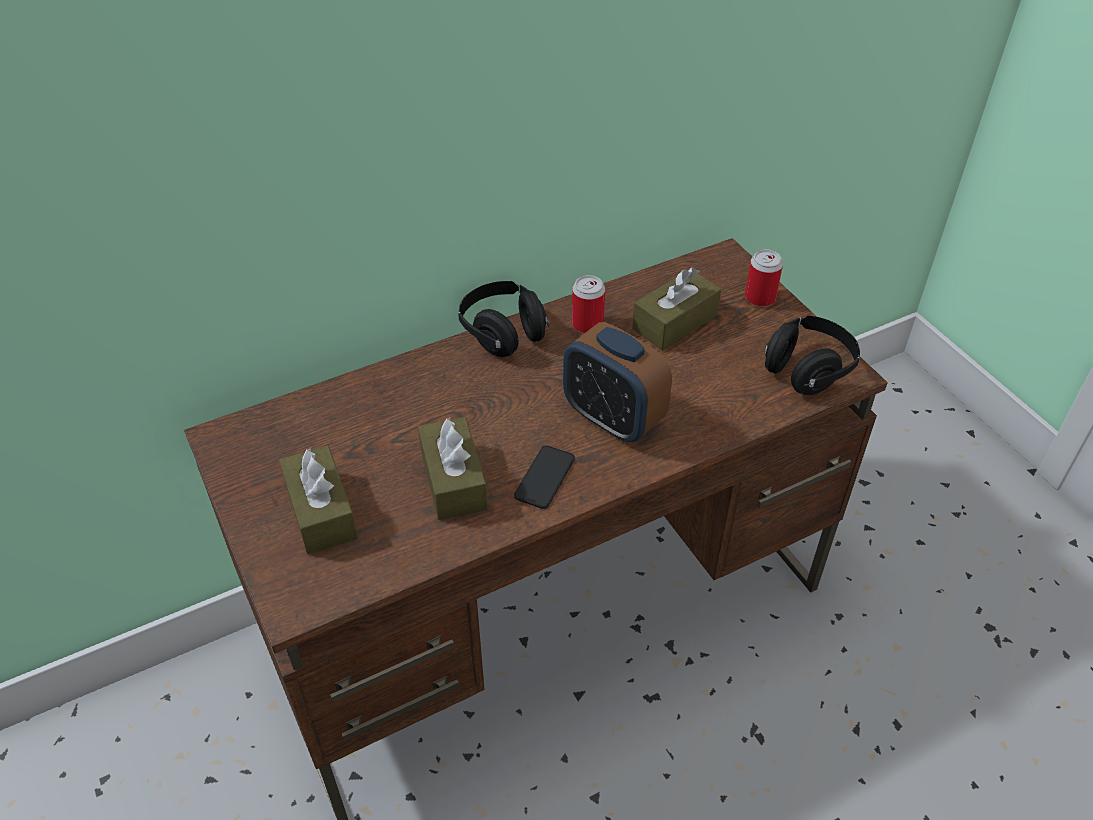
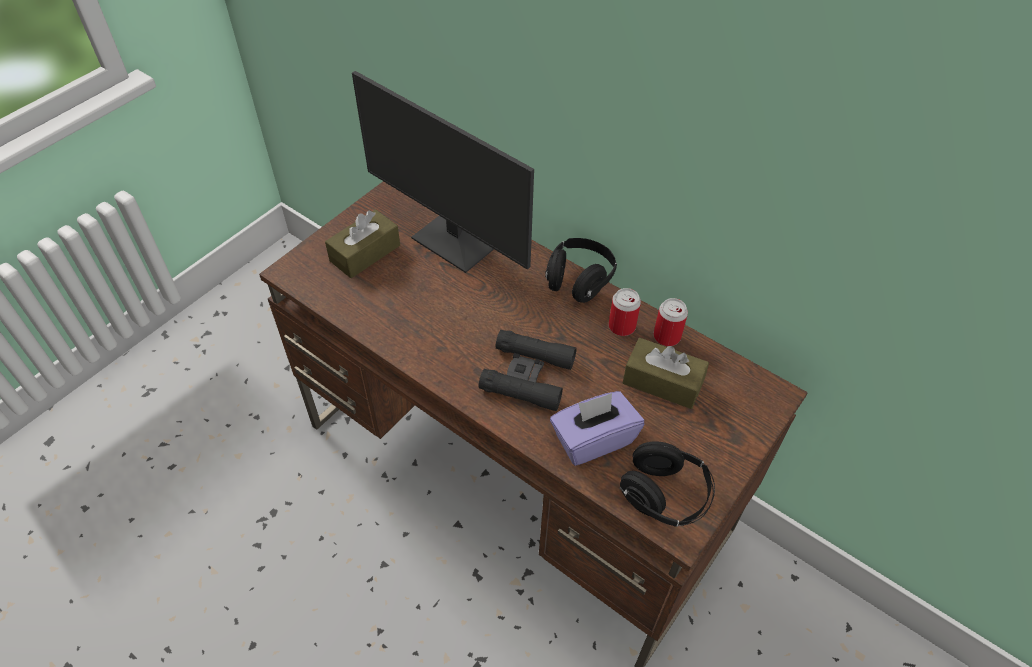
camera: 65 degrees right, 5 degrees up
brown tissue box [418,417,488,520] -> none
phone [514,445,575,509] -> none
alarm clock [563,322,672,442] -> black binoculars [478,330,577,411]
can [745,250,783,307] -> can moved to [653,298,688,346]
none -> monitor [352,71,534,273]
none -> purple tissue box [550,391,644,466]

